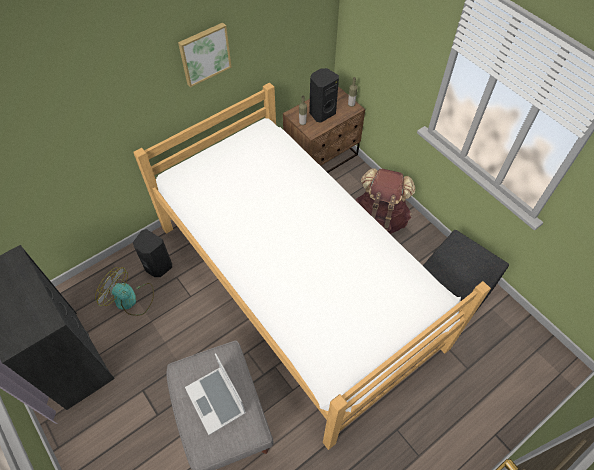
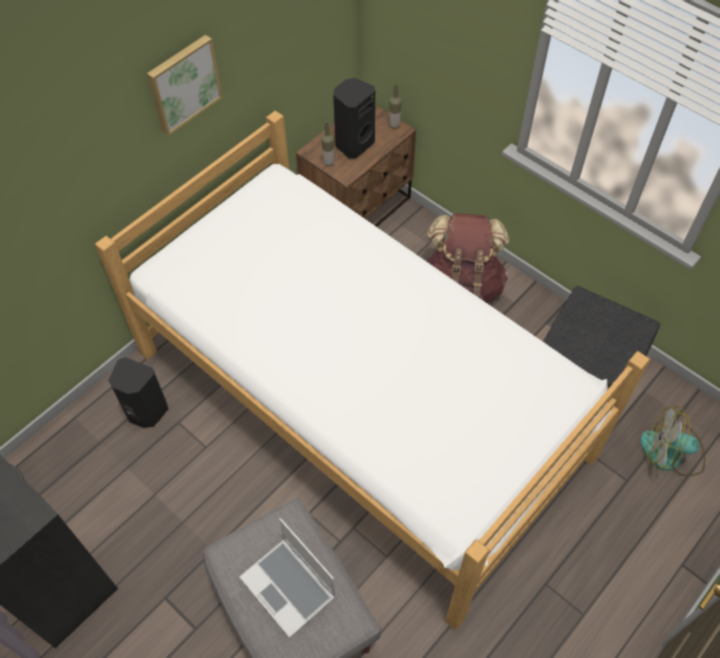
camera: 10 degrees left, 0 degrees up
fan [95,267,154,316] -> fan moved to [640,406,705,476]

